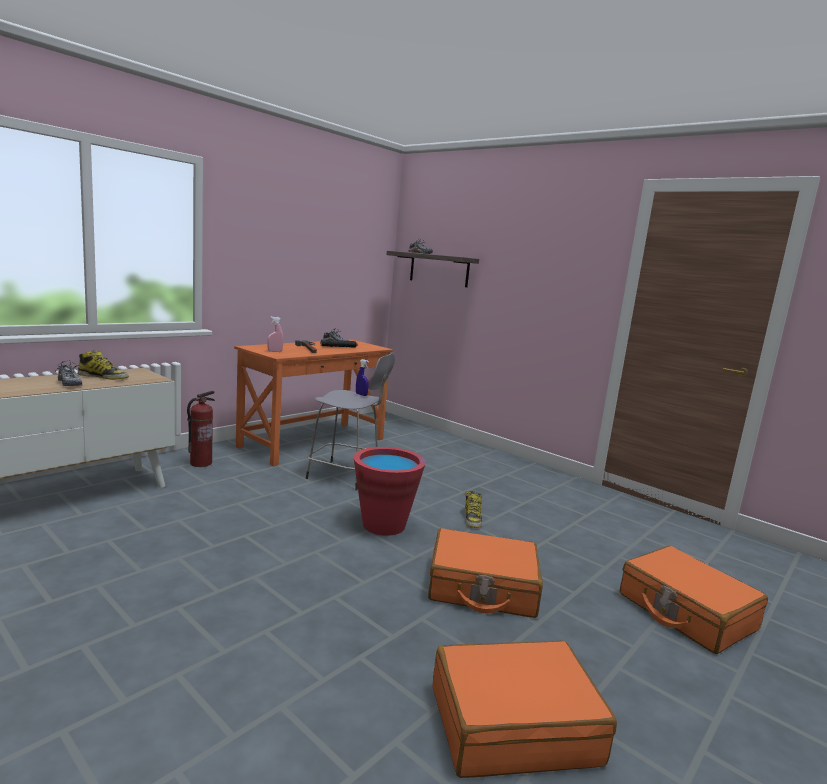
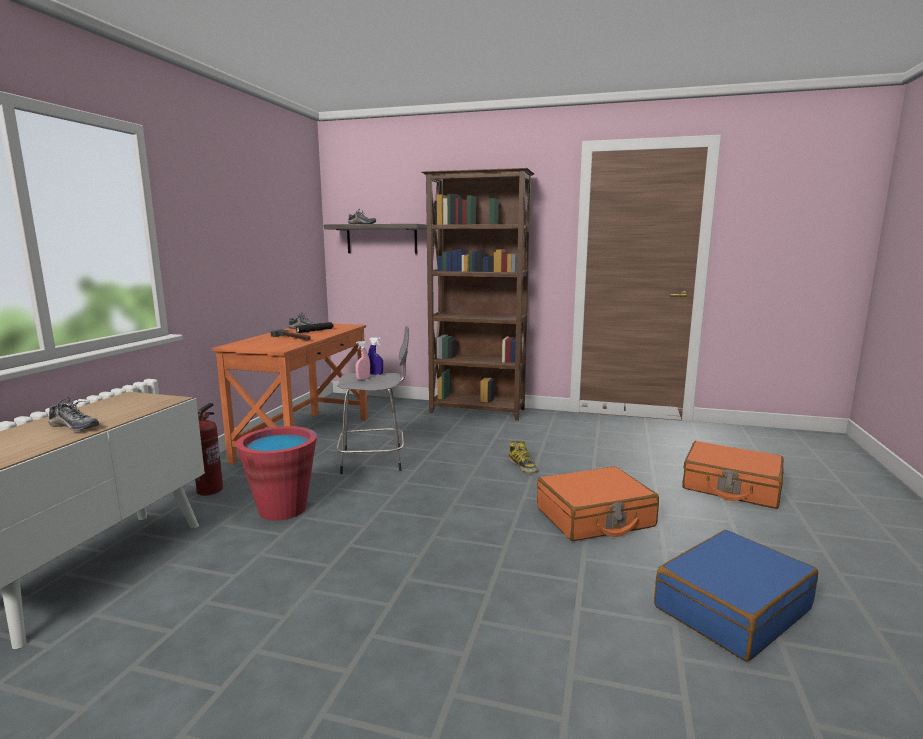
camera: 25 degrees left, 0 degrees up
boot [78,350,129,380] -> none
pink spray bottle [267,316,283,352] -> pink spray bottle moved to [355,341,370,380]
red bucket [354,447,426,536] -> red bucket moved to [236,426,317,521]
orange suitcase [432,640,617,778] -> blue suitcase [654,530,818,661]
none -> brown bookcase [422,168,535,421]

